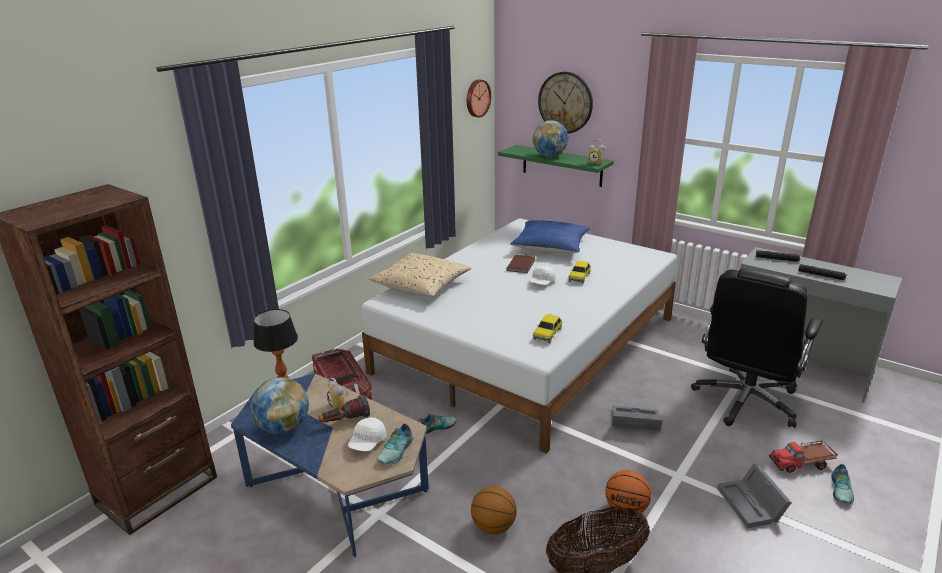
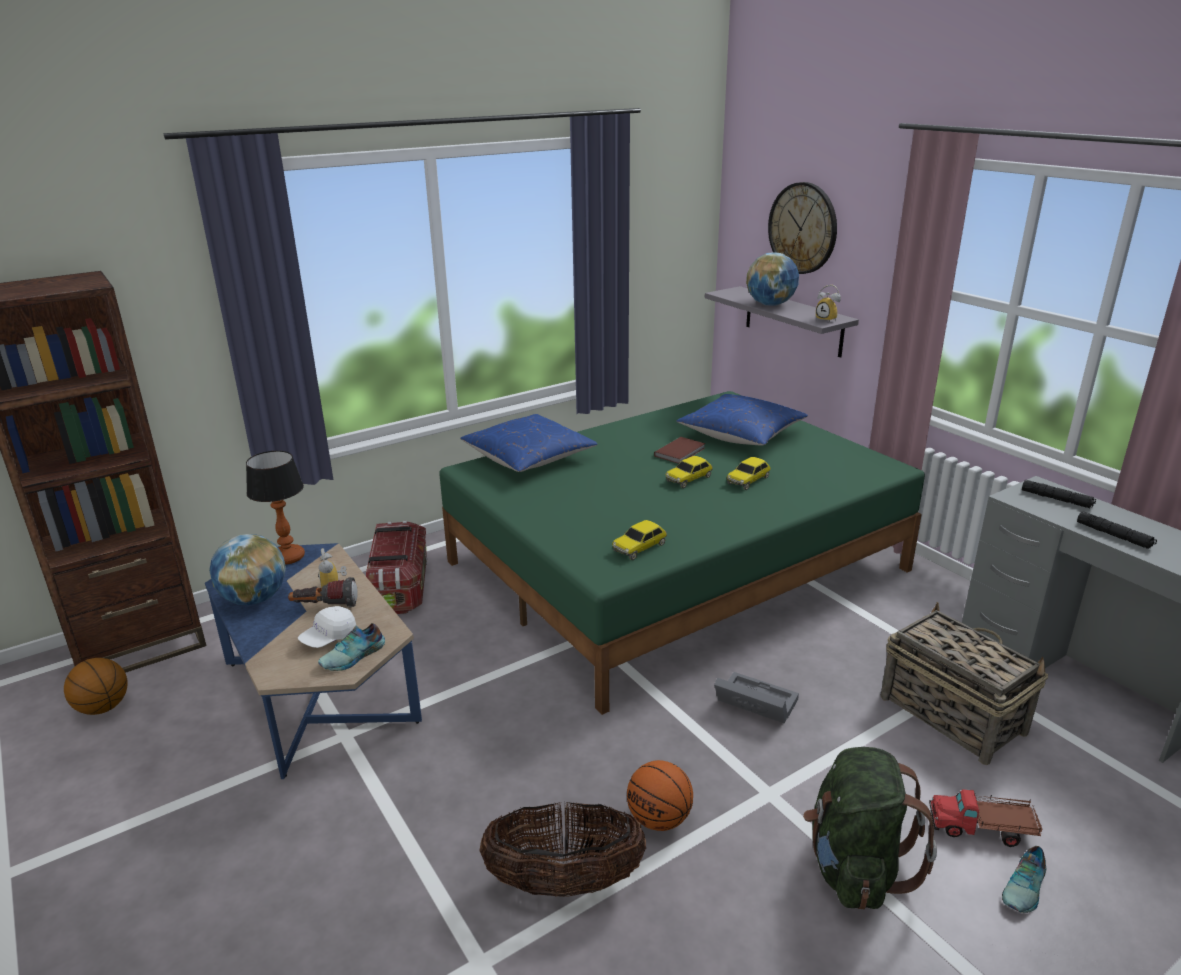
camera: 20 degrees right, 0 degrees up
white bed [361,218,677,454] -> green bed [439,391,925,715]
beige pillow [369,253,471,297] -> blue pillow [460,414,598,472]
shoe [418,414,457,434] -> none
wall clock [467,79,491,118] -> none
basketball [471,486,517,534] -> basketball moved to [64,658,128,715]
green shelf [498,145,614,187] -> grey shelf [705,286,859,358]
white cap [529,266,556,285] -> toy car [666,456,713,488]
black office chair [691,268,823,428] -> basket [881,602,1048,765]
grey storage box [717,464,792,528] -> green backpack [803,747,937,910]

